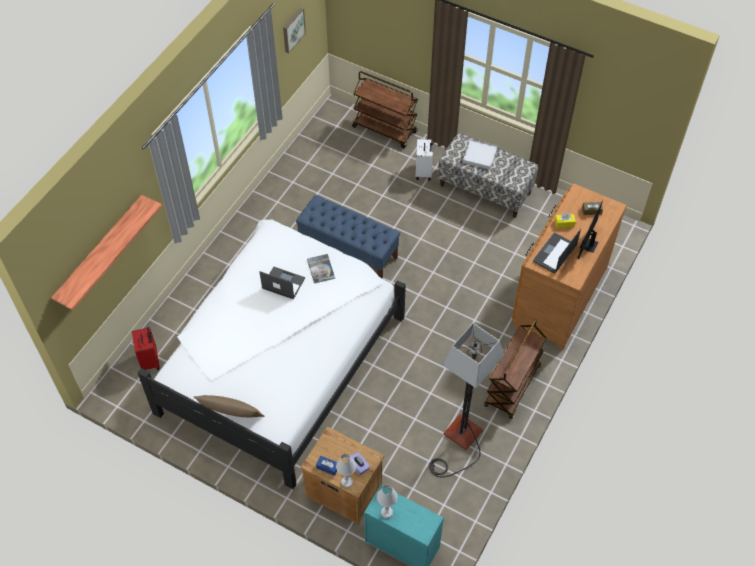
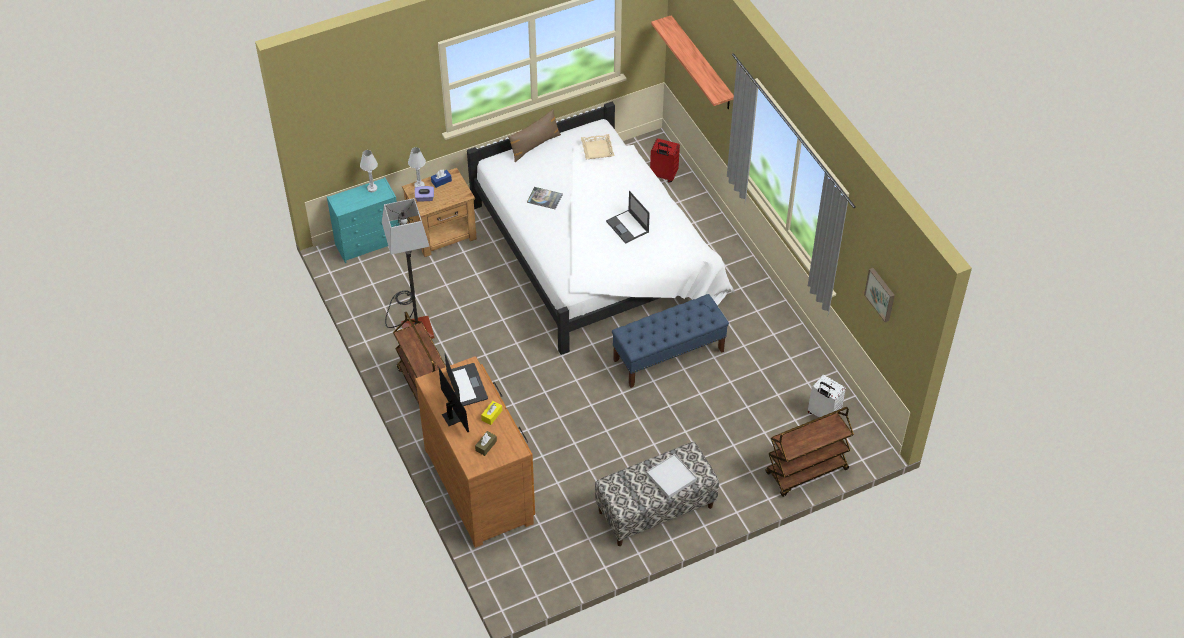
camera: 125 degrees right, 5 degrees down
laptop [259,267,305,299] -> laptop turned 90 degrees clockwise [606,191,650,244]
book [307,254,335,283] -> book moved to [527,187,563,209]
white suitcase [416,137,433,181] -> white suitcase moved to [808,375,846,417]
none -> beige tray [581,134,614,159]

